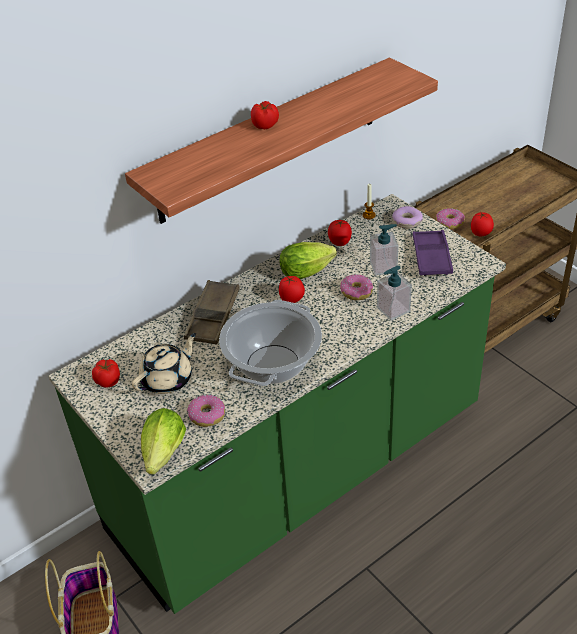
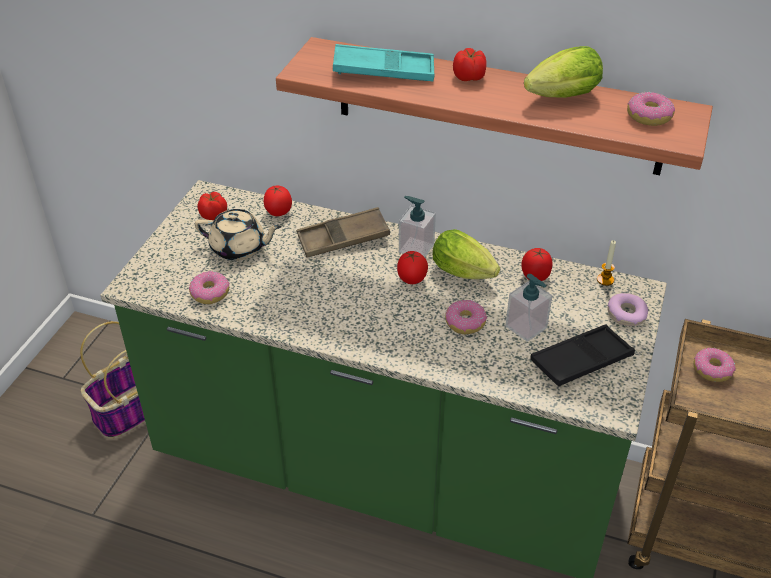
camera: 55 degrees right, 0 degrees up
lettuce [141,408,186,475] -> lettuce moved to [524,46,603,98]
cooking pot [219,300,322,386] -> none
soap dispenser [377,266,412,321] -> soap dispenser moved to [399,196,436,257]
purple tray [413,230,453,276] -> black tray [530,324,635,387]
tomato [471,212,494,236] -> tomato moved to [264,185,292,216]
none -> turquoise tray [333,44,435,81]
none -> donut [627,92,675,126]

